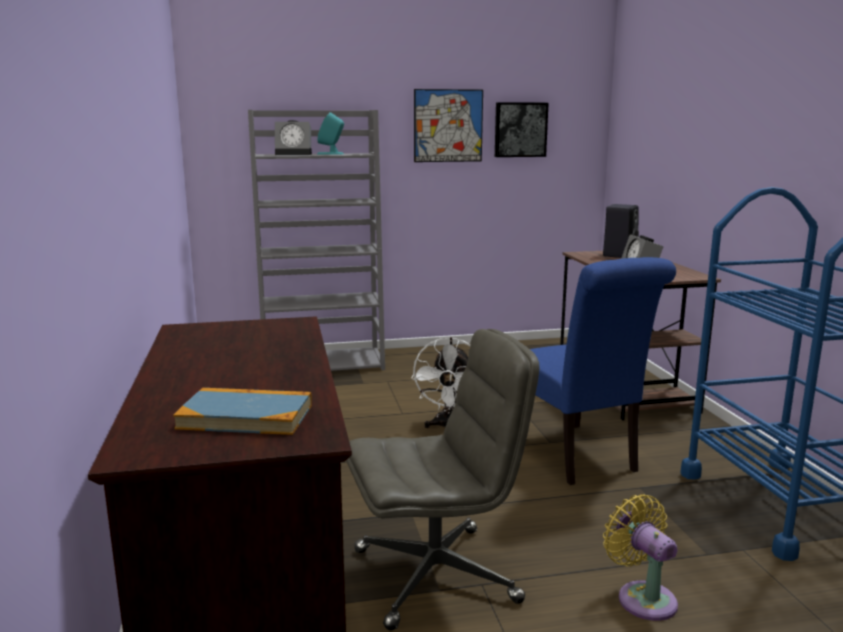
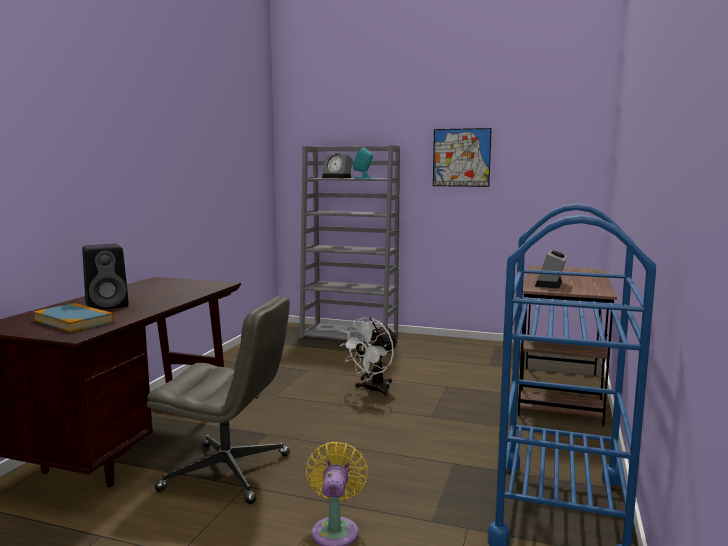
camera: 30 degrees right, 5 degrees down
picture [495,102,549,157] -> none
blue chair [530,257,676,485] -> none
black speaker [603,204,639,258] -> black speaker moved to [82,244,129,310]

